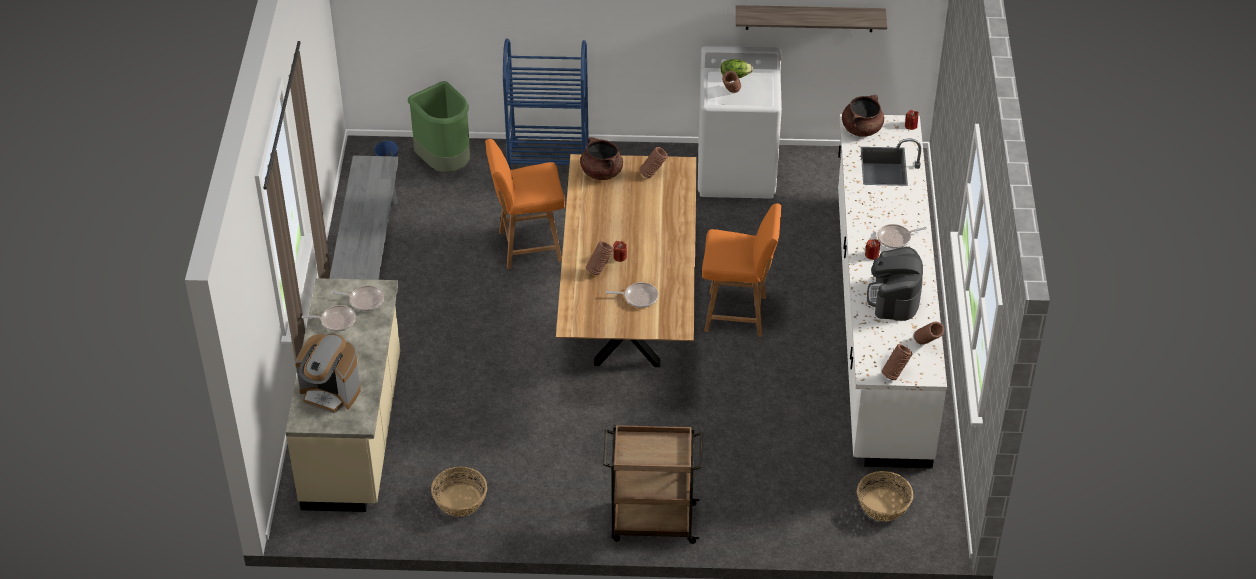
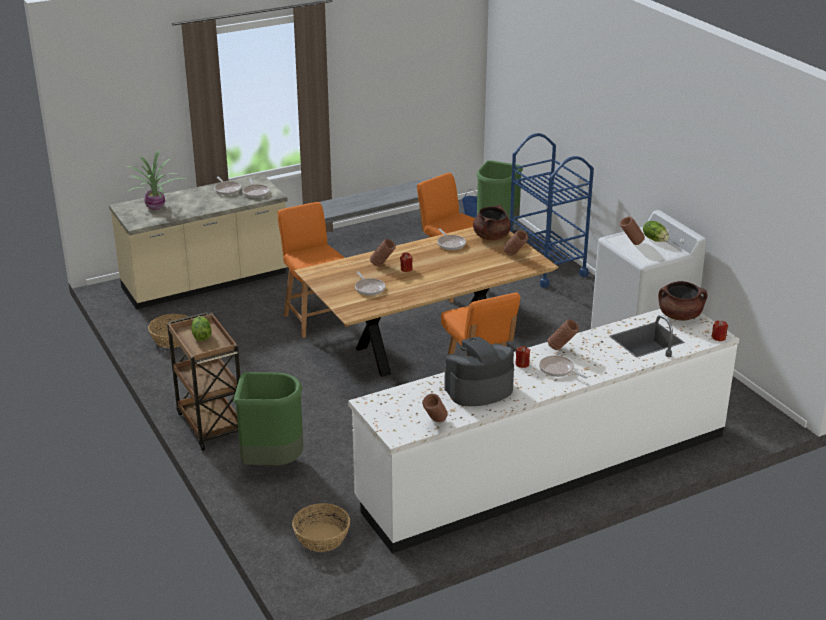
camera: 60 degrees right, 15 degrees down
coffee machine [295,334,361,414] -> potted plant [126,150,189,210]
shelf [736,5,887,32] -> none
brown vase [882,344,912,380] -> brown vase moved to [548,319,579,350]
none -> lettuce [191,316,211,341]
none -> green trash can [233,372,303,465]
none -> orange chair [277,202,348,338]
none -> frying pan [437,228,466,250]

